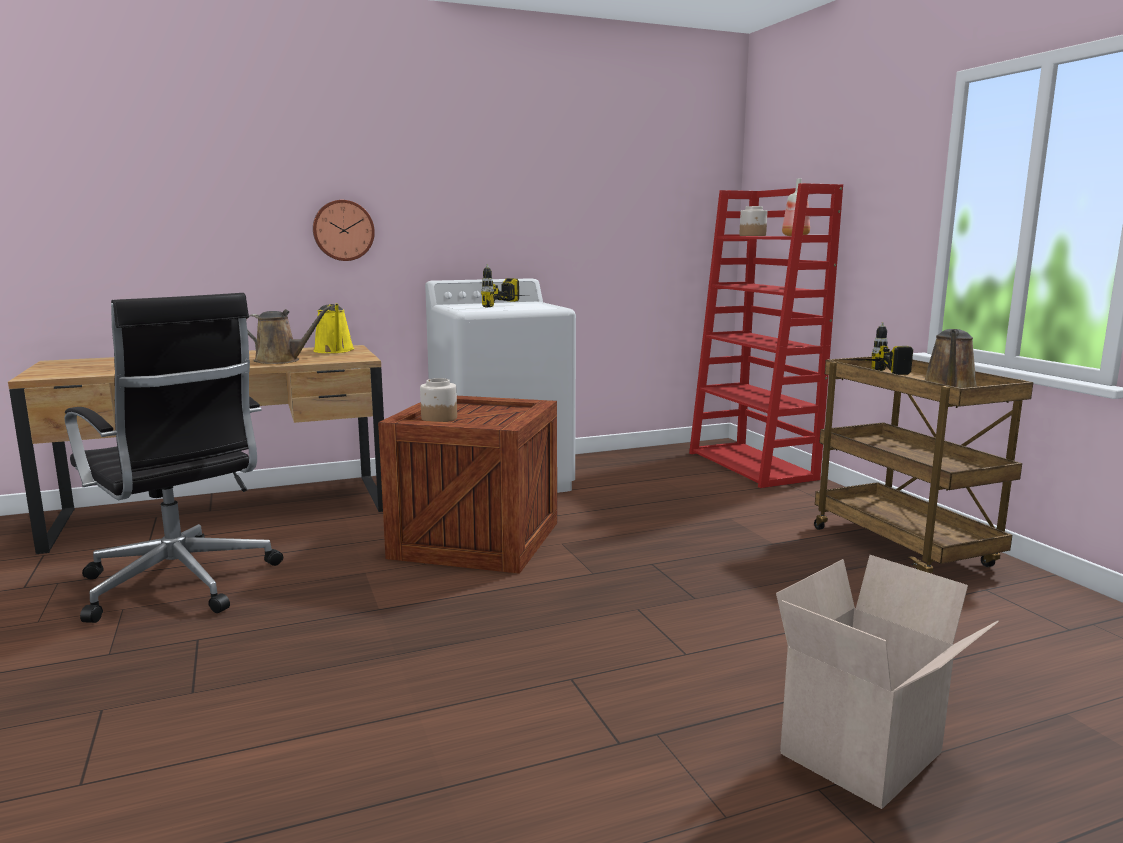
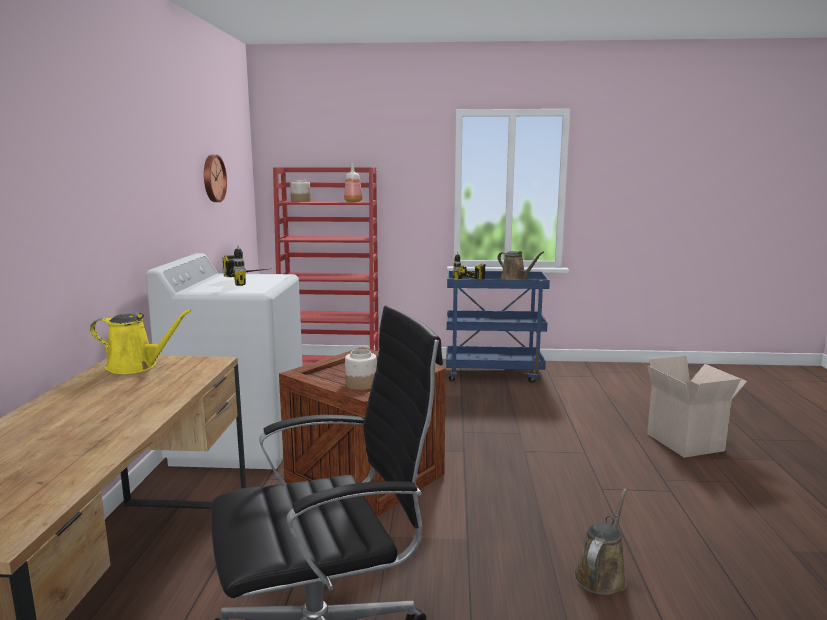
camera: 65 degrees left, 0 degrees up
brown watering can [246,306,332,364] -> brown watering can moved to [574,488,627,595]
wall clock [313,200,375,261] -> wall clock moved to [204,155,227,202]
brown cart [814,356,1033,573] -> blue cart [446,271,550,383]

